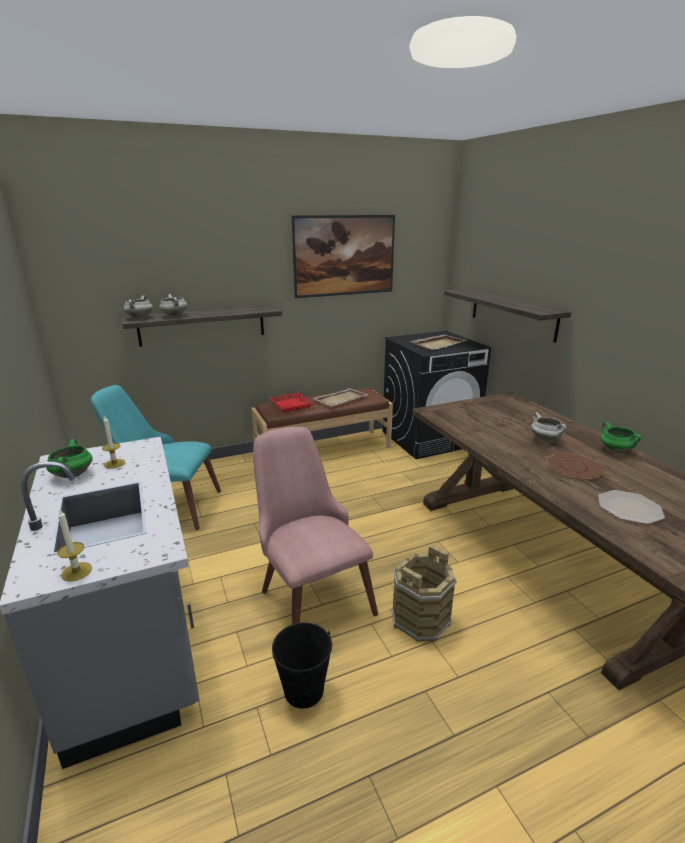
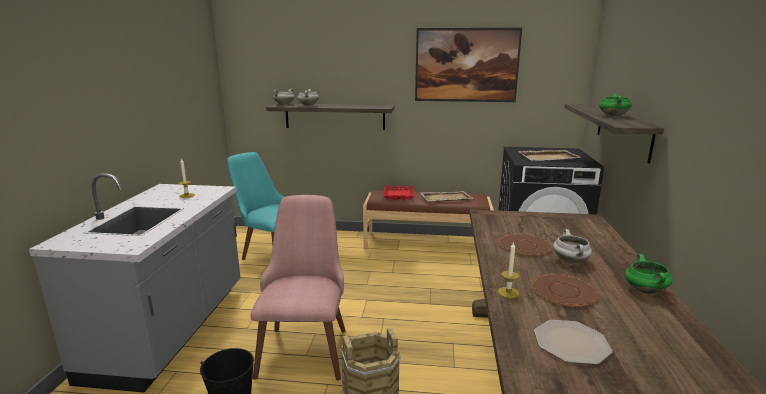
camera: 30 degrees right, 5 degrees down
green cooking pot [46,439,93,478] -> green cooking pot moved to [599,93,632,117]
candle [57,510,92,581] -> candle moved to [498,241,519,298]
none -> brown plate [499,234,552,256]

